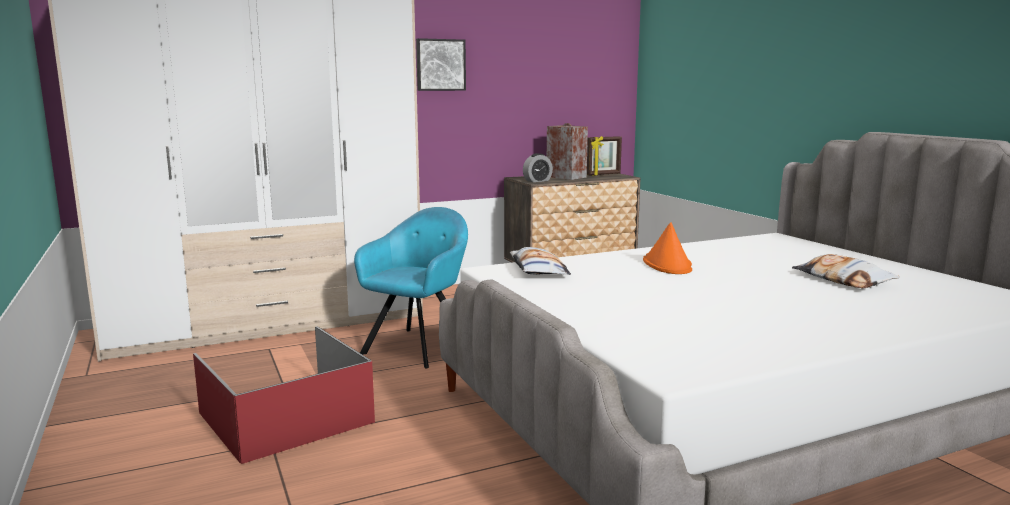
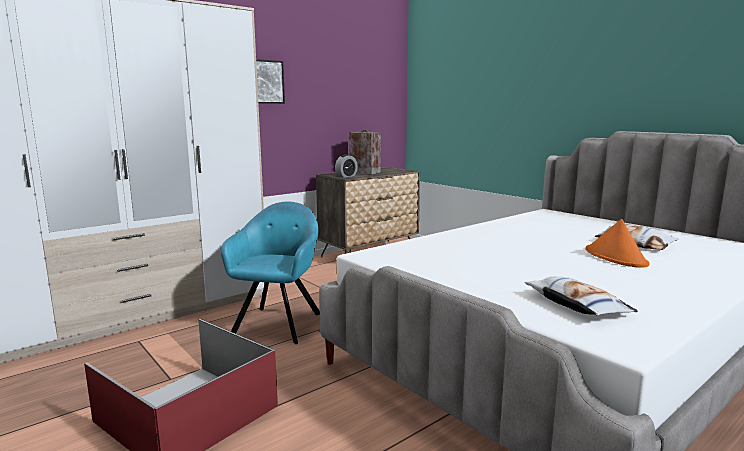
camera: 15 degrees left, 0 degrees up
pillow [510,247,571,275] -> pillow moved to [525,276,638,316]
picture frame [587,136,622,176] -> none
orange hat [643,222,692,274] -> orange hat moved to [585,219,649,268]

